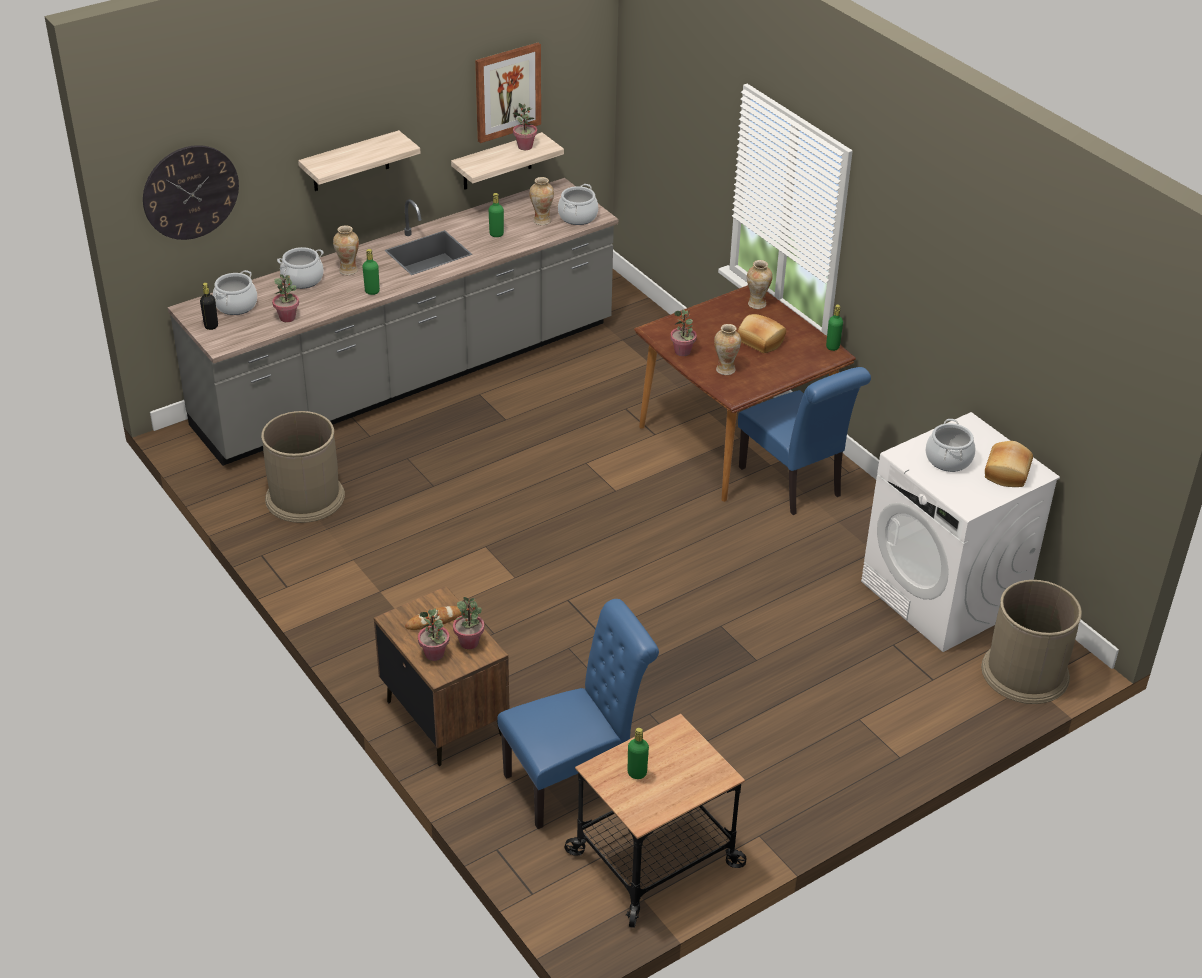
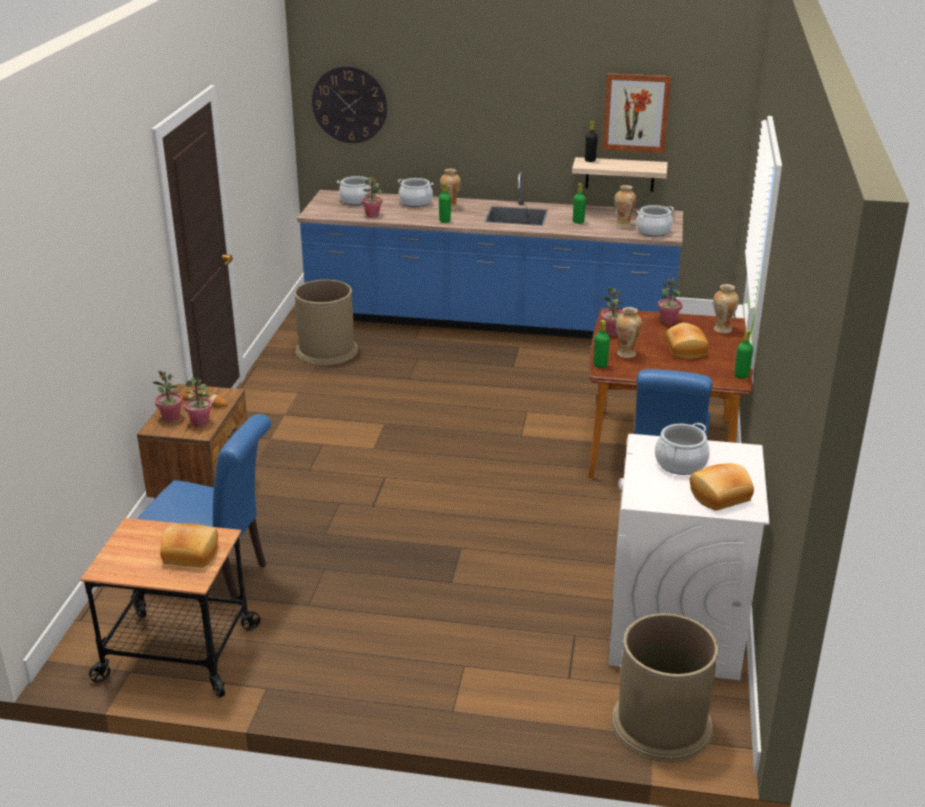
camera: 45 degrees right, 10 degrees down
grey counter [168,178,618,466] -> blue counter [297,171,683,339]
black bottle [200,283,218,330] -> black bottle moved to [585,121,598,162]
shelf [298,130,420,191] -> none
potted plant [513,103,537,150] -> potted plant moved to [658,276,683,324]
green bottle [628,728,649,779] -> green bottle moved to [593,320,610,368]
none -> bread [160,524,218,568]

